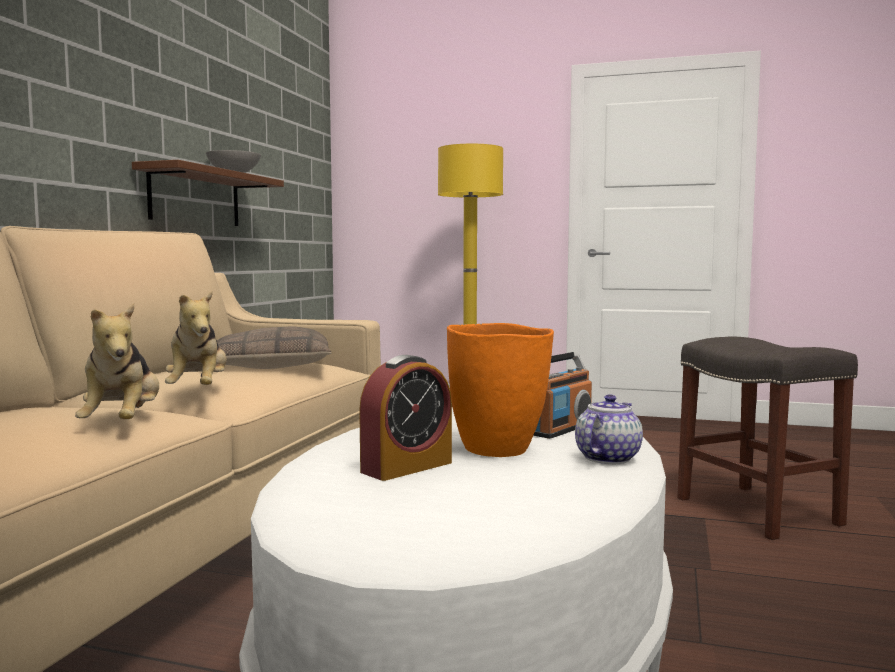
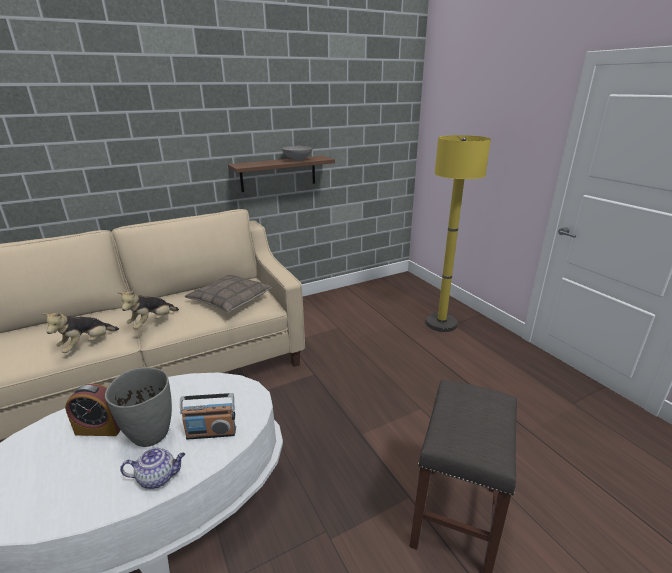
camera: 45 degrees right, 20 degrees up
orange vase [447,323,554,457] -> grey vase [105,367,172,447]

